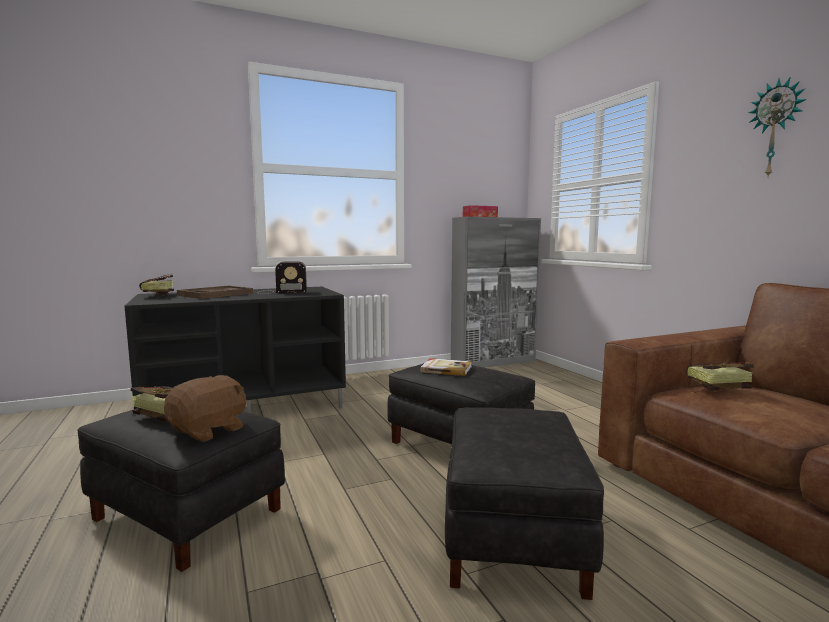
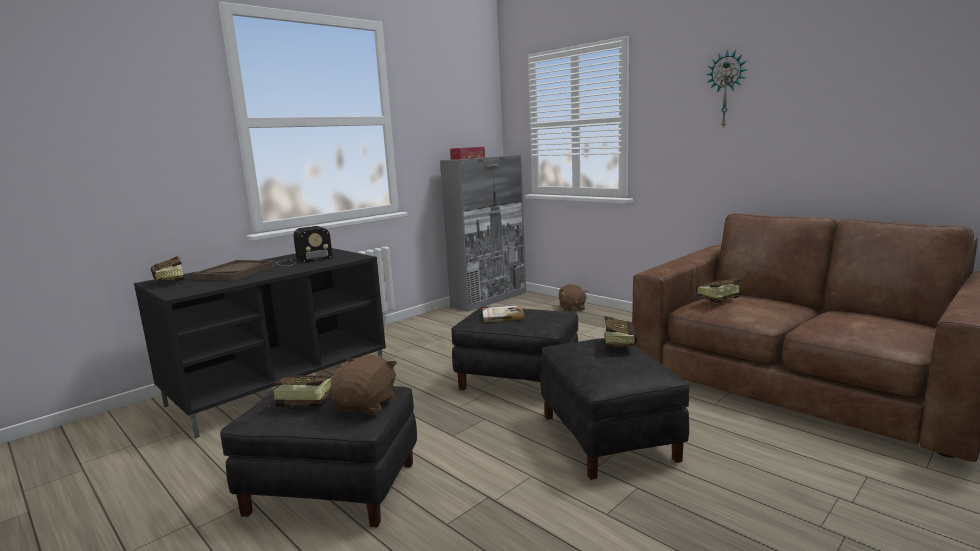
camera: 20 degrees left, 5 degrees up
none -> brown plush toy [558,284,588,312]
none -> book [603,316,637,349]

